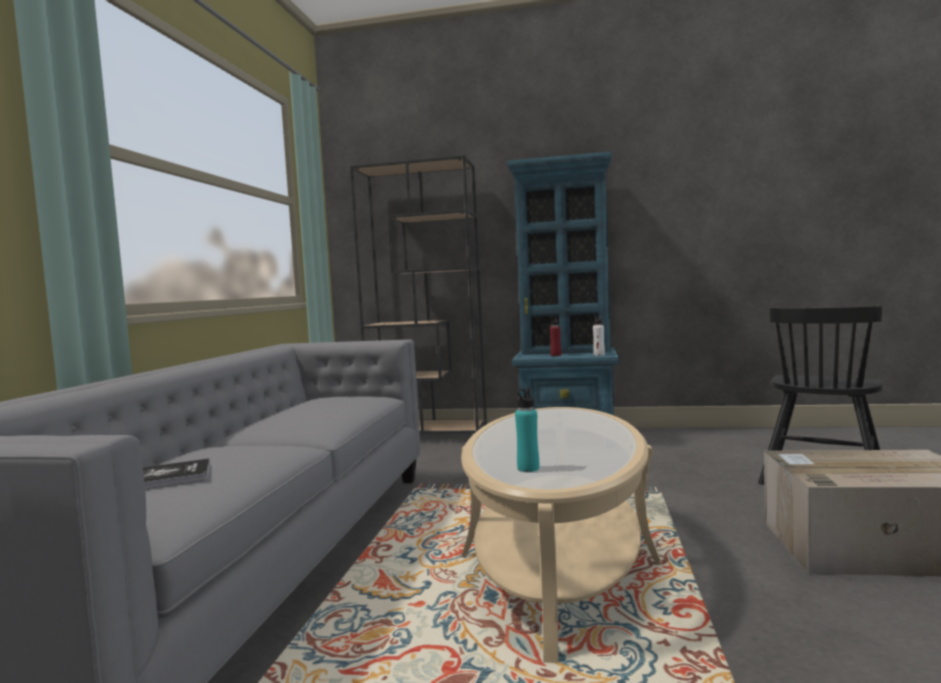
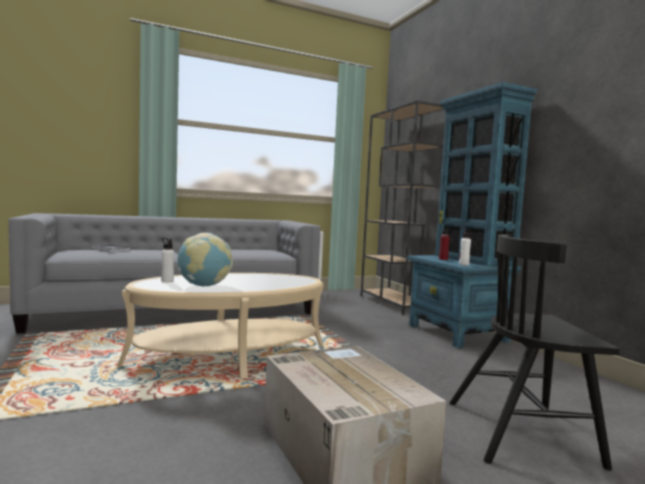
camera: 55 degrees right, 0 degrees up
turquoise bottle [515,387,539,472] -> white bottle [161,238,174,283]
none -> globe [177,233,233,286]

